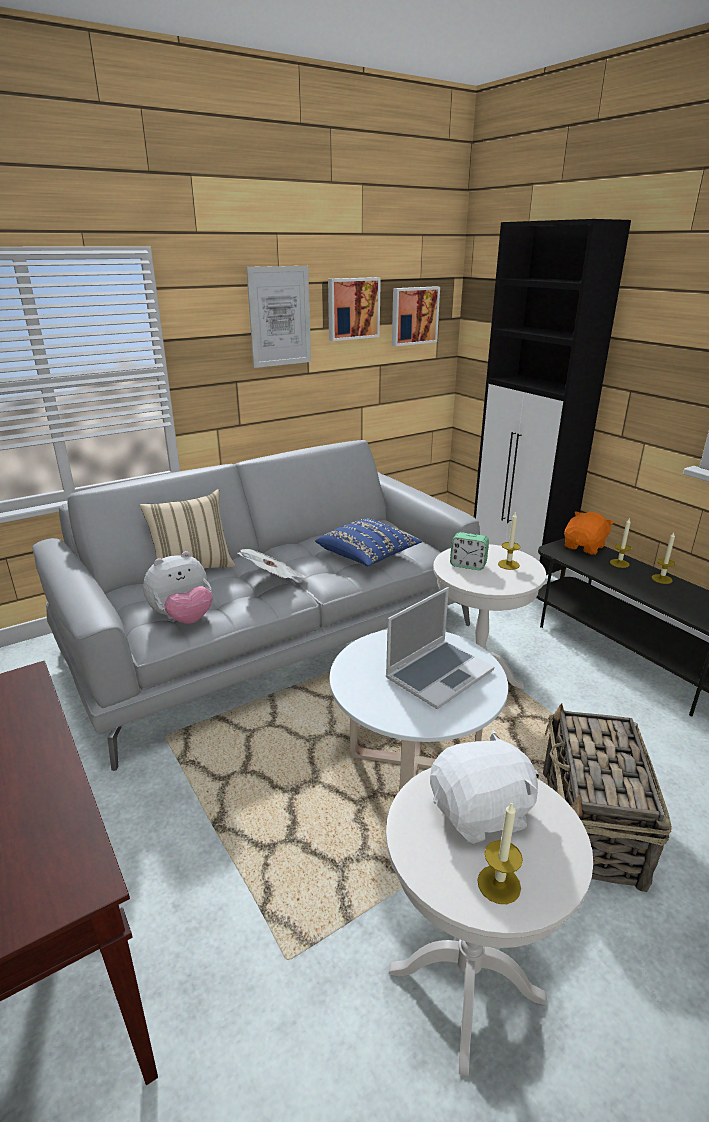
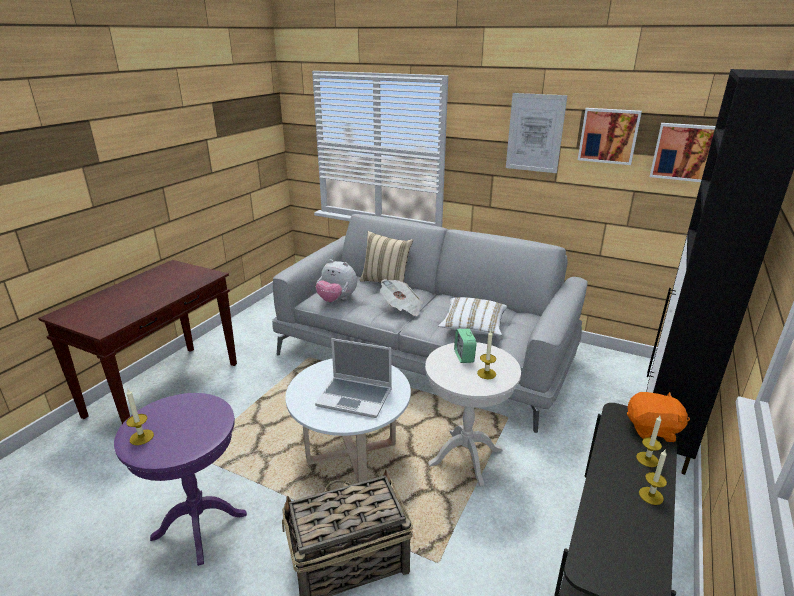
camera: 60 degrees right, 0 degrees up
blue pillow [315,518,422,566] -> white pillow [438,297,507,336]
white side table [386,768,593,1076] -> purple side table [114,393,247,566]
white plush toy [430,730,539,844] -> none

